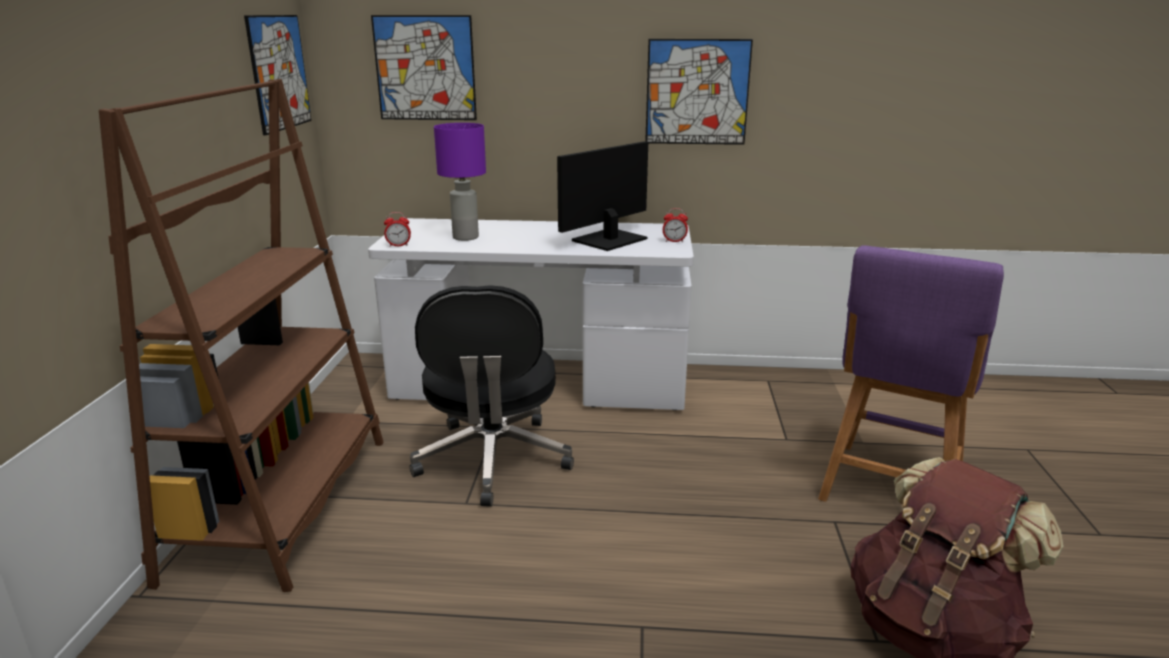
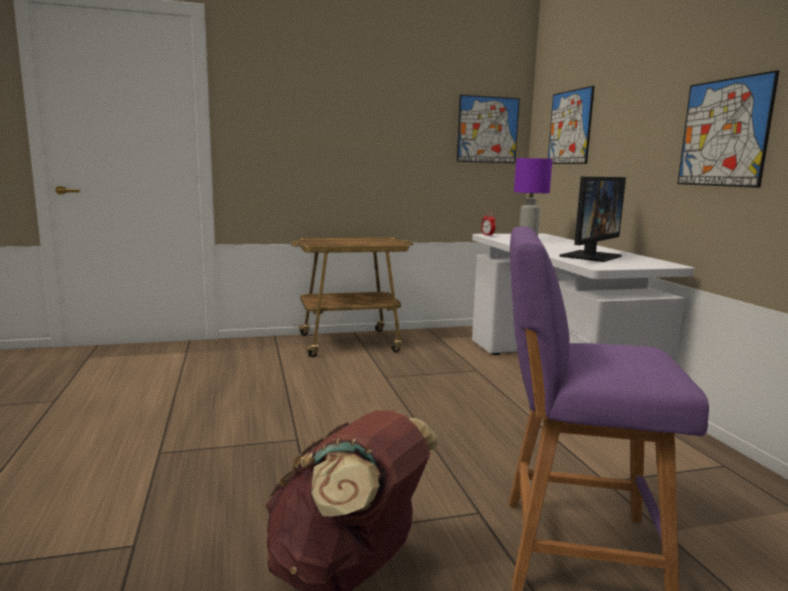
camera: 70 degrees right, 10 degrees down
brown bookcase [99,79,384,592] -> cart [291,238,414,357]
black office chair [410,285,574,507] -> none
monitor [557,141,648,251] -> monitor turned 105 degrees clockwise [559,177,626,262]
alarm clock [663,208,688,243] -> none

